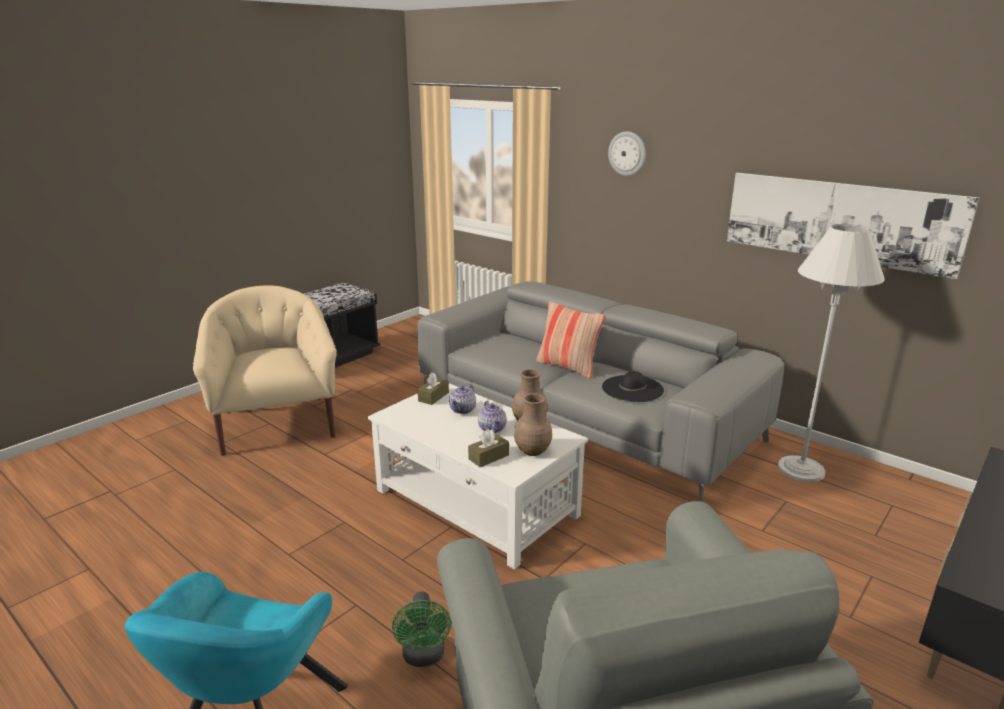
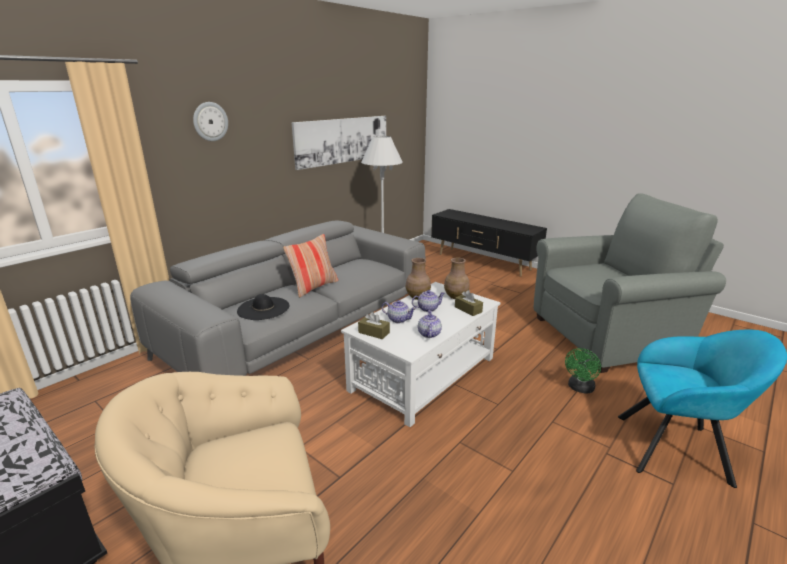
camera: 90 degrees left, 0 degrees up
green fan [392,591,451,667] -> green fan turned 135 degrees clockwise [565,348,601,394]
black hat [602,371,664,402] -> black hat moved to [237,294,289,320]
none -> teapot [418,310,442,338]

